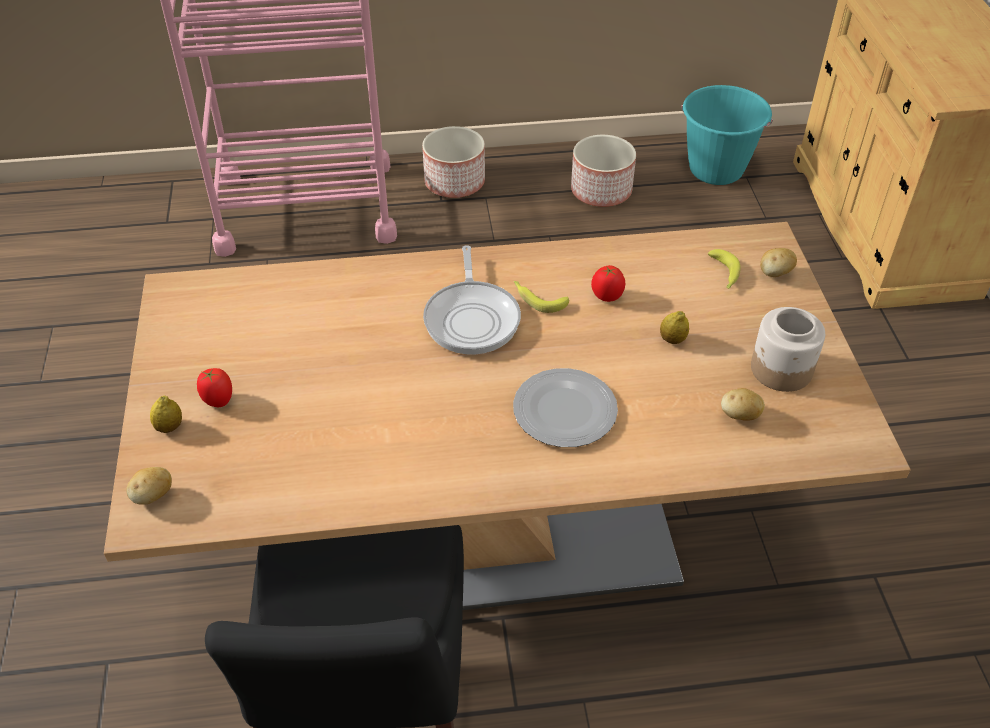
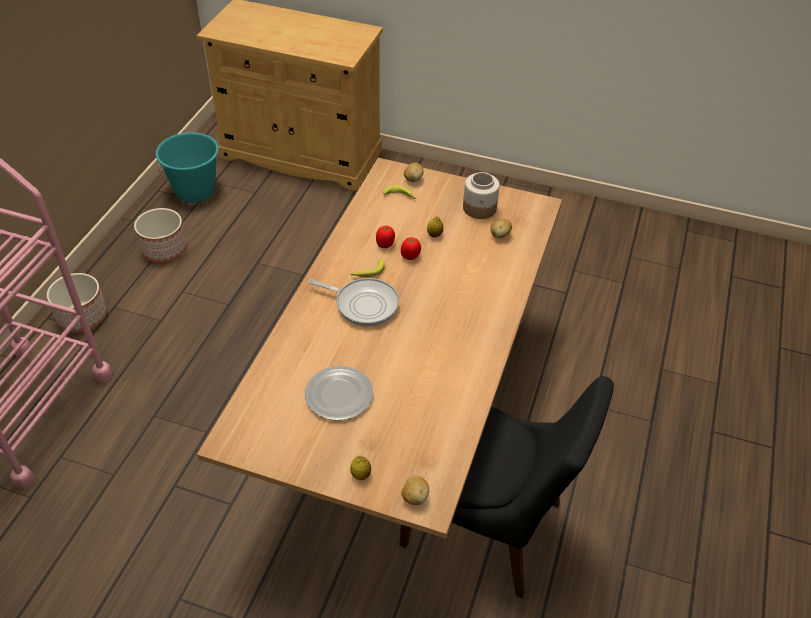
camera: 65 degrees left, 0 degrees up
tomato [197,368,232,407] -> tomato moved to [401,237,421,260]
plate [513,368,618,447] -> plate moved to [305,366,373,420]

